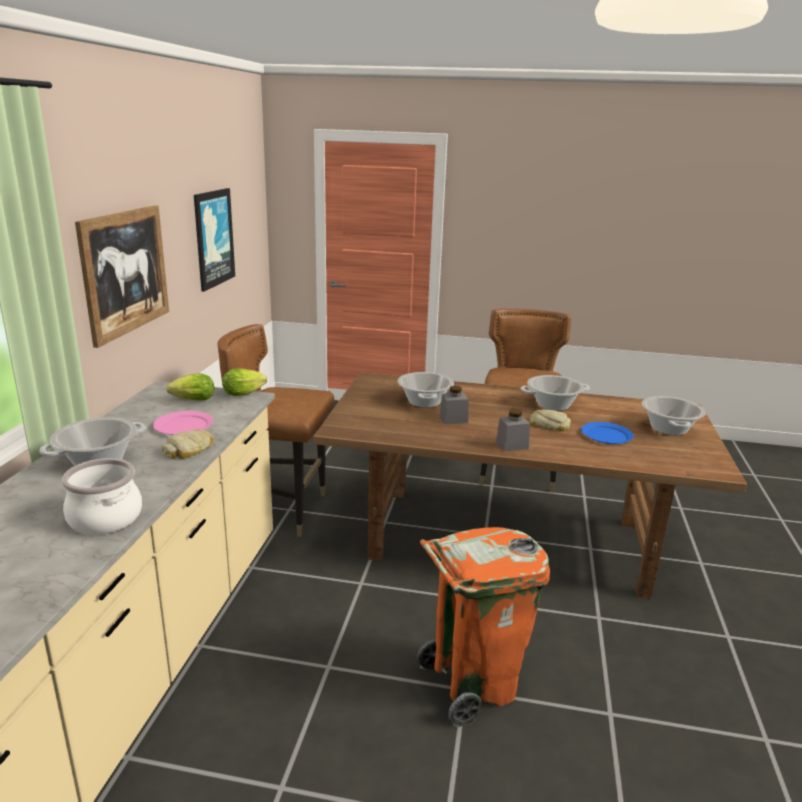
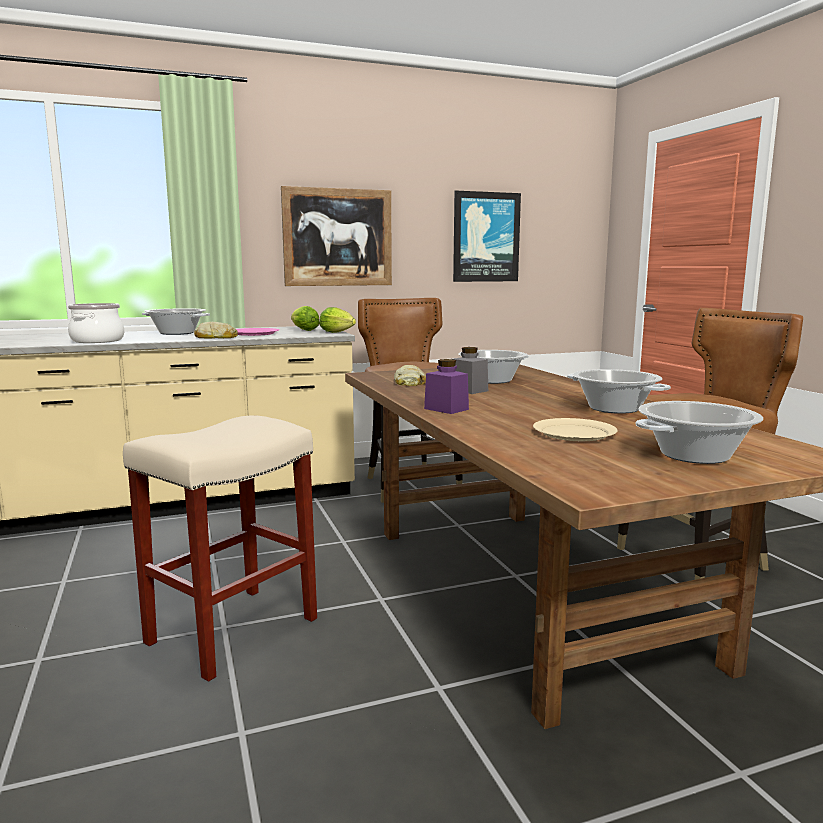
camera: 60 degrees right, 10 degrees down
orange trash can [417,527,550,727] -> beige stool [123,416,317,682]
grey jar [496,409,530,451] -> purple jar [424,359,469,414]
bread [530,410,571,431] -> bread moved to [394,365,426,386]
blue plate [581,422,634,444] -> beige plate [533,418,618,441]

